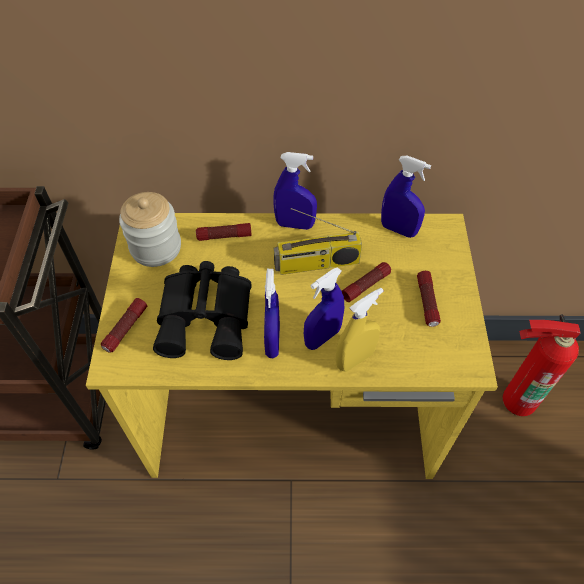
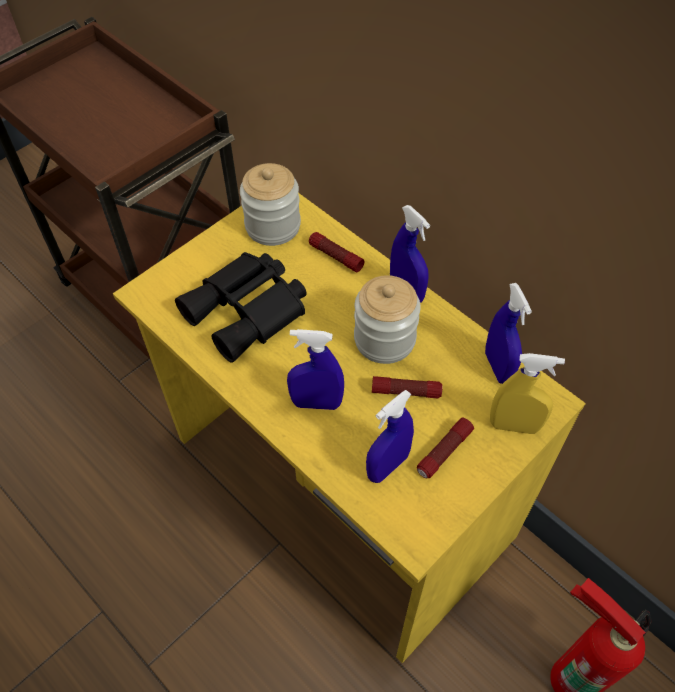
camera: 45 degrees right, 0 degrees up
flashlight [101,298,147,353] -> none
blue spray bottle [264,269,280,358] -> blue spray bottle moved to [366,390,414,483]
radio [274,208,362,275] -> jar [354,275,421,364]
yellow spray bottle [336,288,384,372] -> yellow spray bottle moved to [490,353,565,434]

